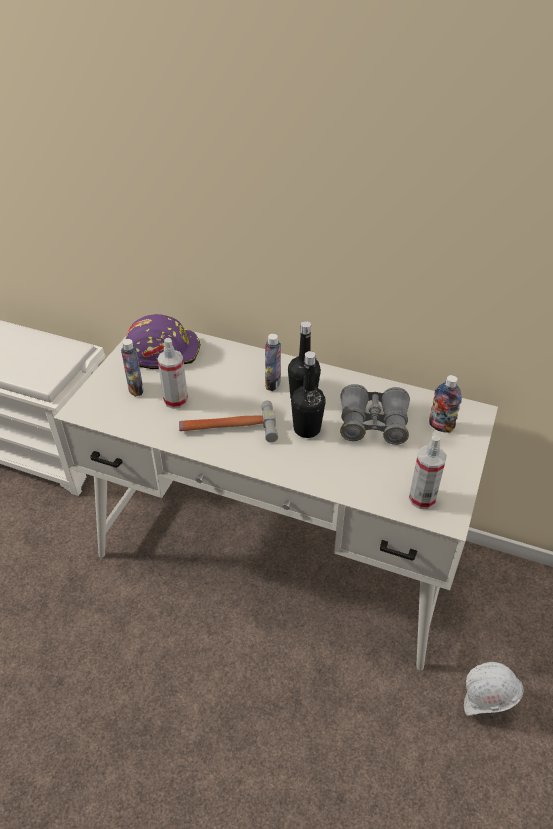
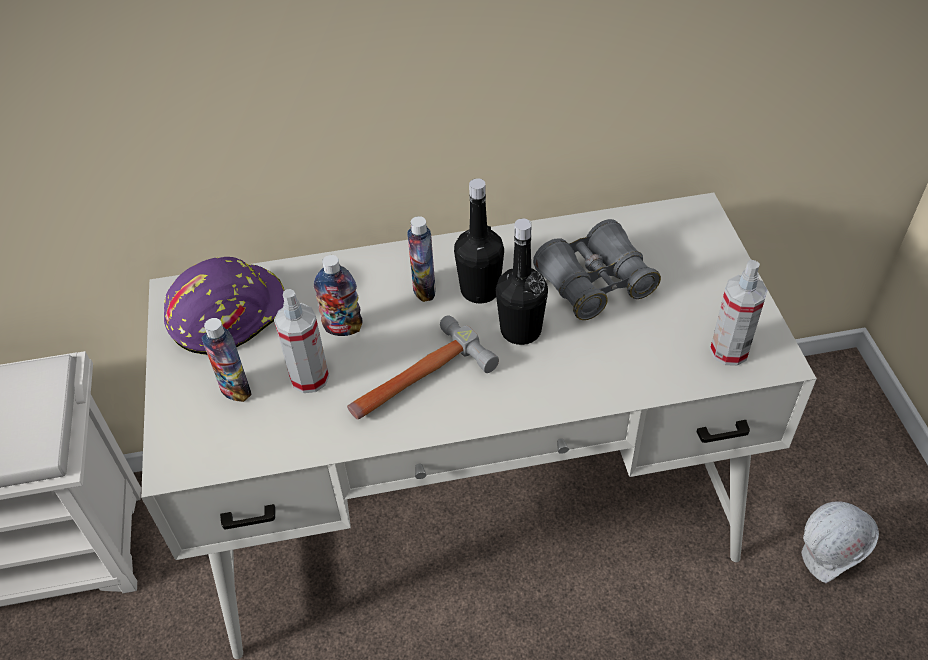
camera: 30 degrees left, 5 degrees up
bottle [429,375,462,433] -> bottle moved to [314,255,363,336]

